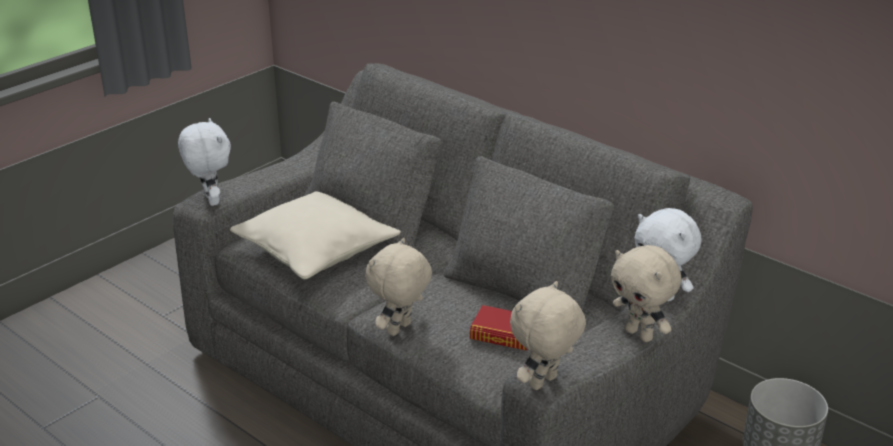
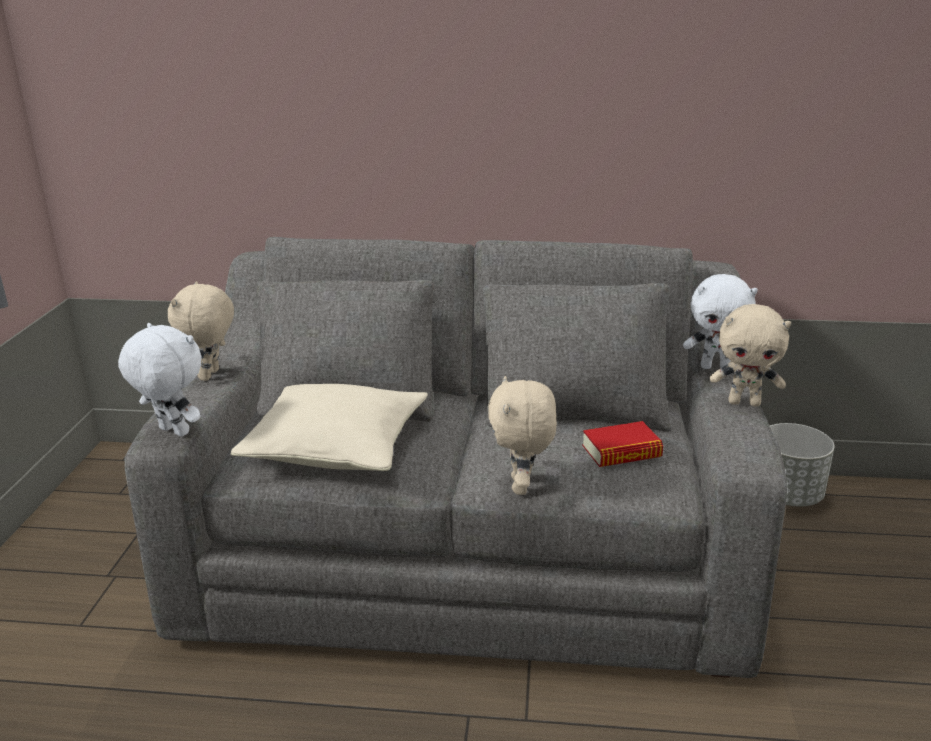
camera: 35 degrees left, 5 degrees down
beige plush toy [510,281,586,390] -> beige plush toy moved to [168,281,234,381]

